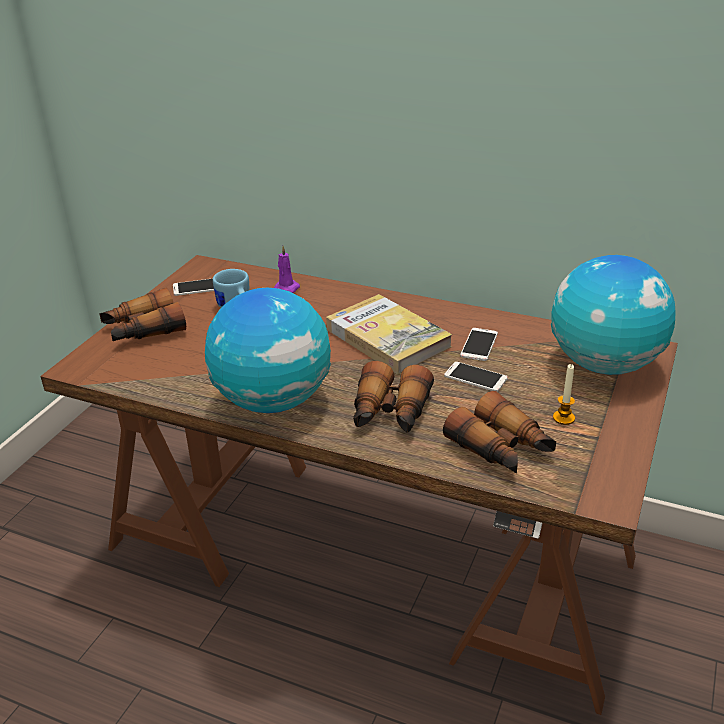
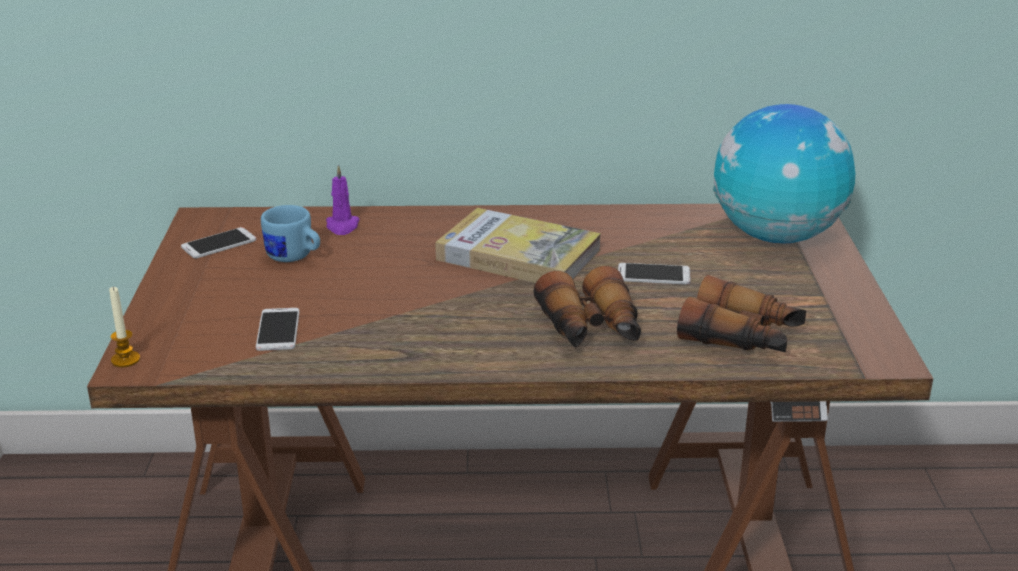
camera: 25 degrees left, 5 degrees down
binoculars [99,287,186,341] -> none
globe [205,288,331,413] -> none
phone [460,328,498,361] -> phone moved to [256,308,299,351]
candle [553,364,575,425] -> candle moved to [109,287,140,367]

